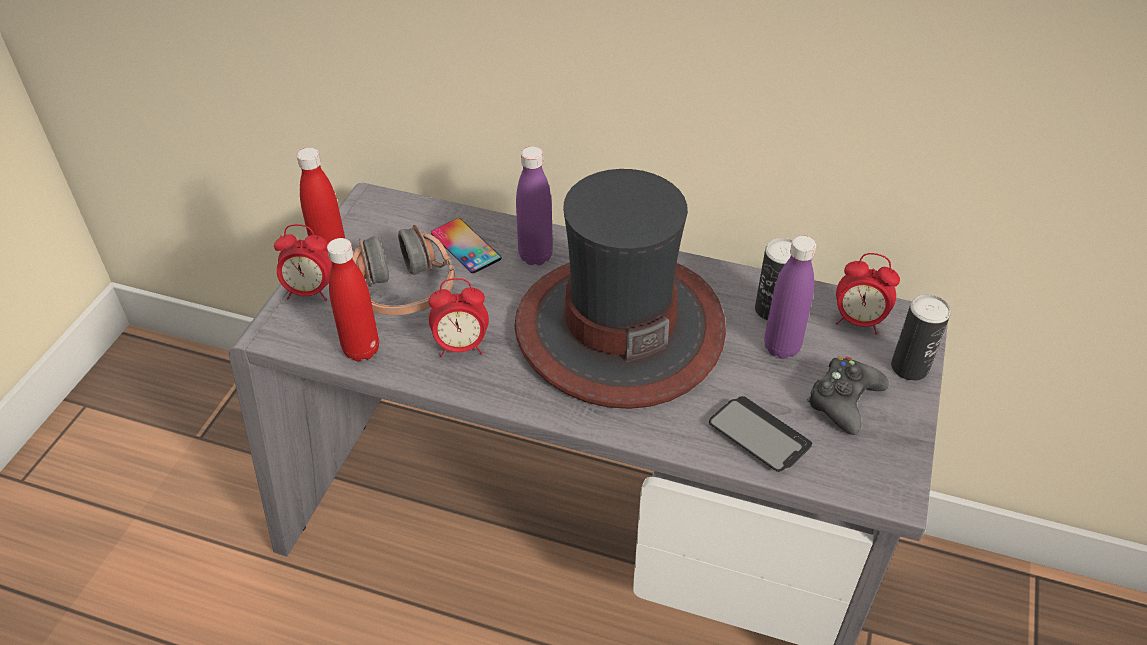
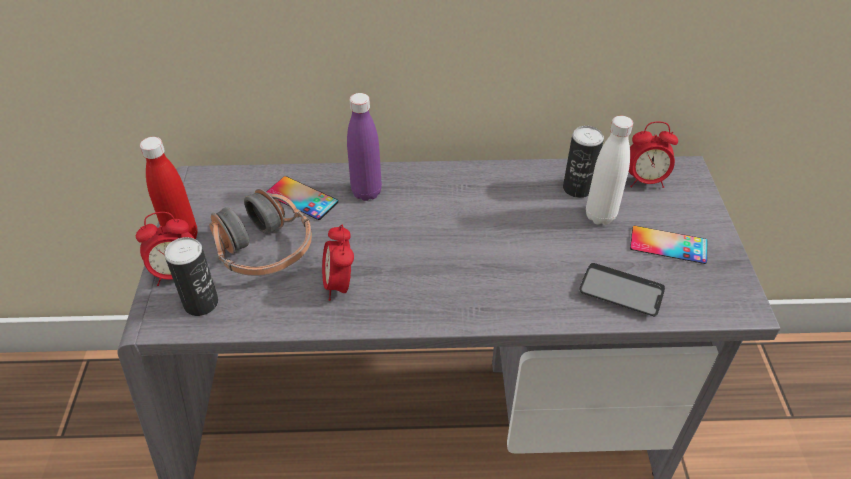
camera: 20 degrees left, 0 degrees up
red bottle [327,238,379,361] -> none
alarm clock [428,278,489,357] -> alarm clock turned 105 degrees clockwise [322,225,354,301]
hat [514,169,726,409] -> none
purple bottle [764,235,816,359] -> white bottle [586,116,633,225]
black game controller [807,357,889,435] -> phone [630,226,707,264]
can [891,295,951,381] -> can moved to [164,237,218,316]

